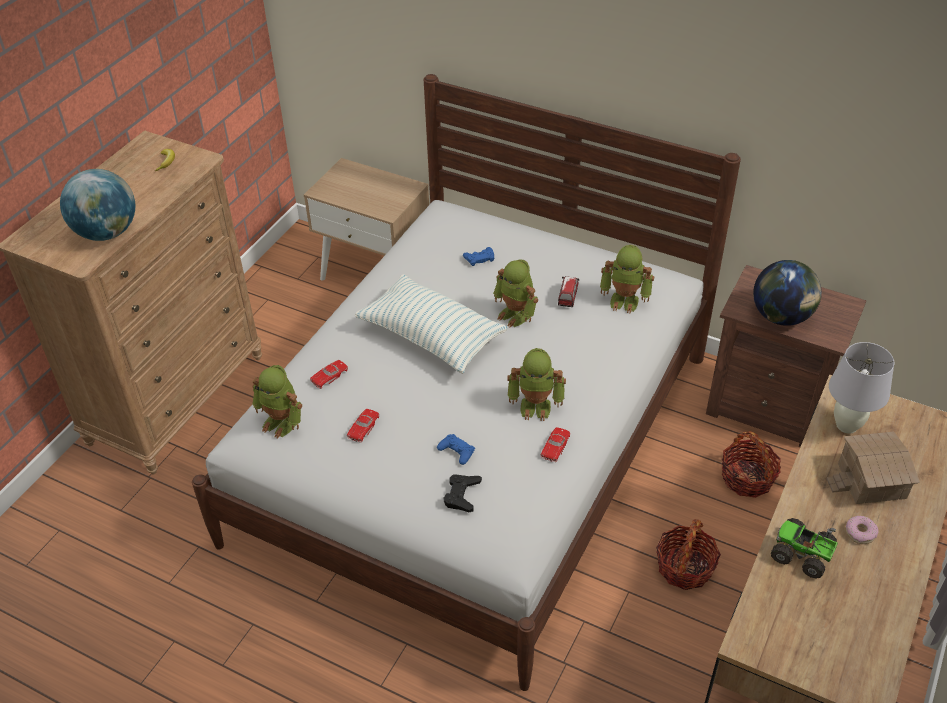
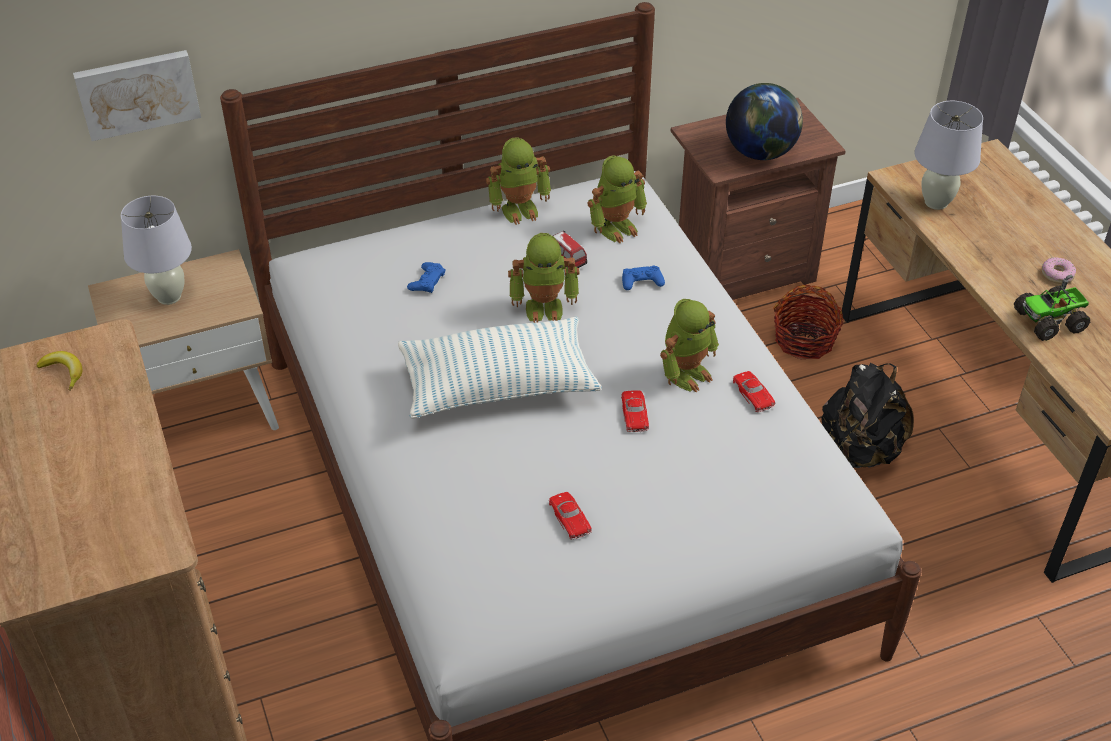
camera: 50 degrees left, 0 degrees up
globe [60,169,135,241] -> none
toy robot [252,365,302,439] -> toy robot moved to [486,137,551,225]
red toy car [310,360,348,389] -> red toy car moved to [621,390,649,432]
blue game controller [437,434,475,465] -> blue game controller moved to [622,266,665,290]
black game controller [444,474,482,512] -> none
basket [656,519,721,590] -> black backpack [821,363,914,468]
toy house [827,432,920,504] -> none
none -> picture [73,50,201,141]
none -> white table lamp [121,196,192,305]

